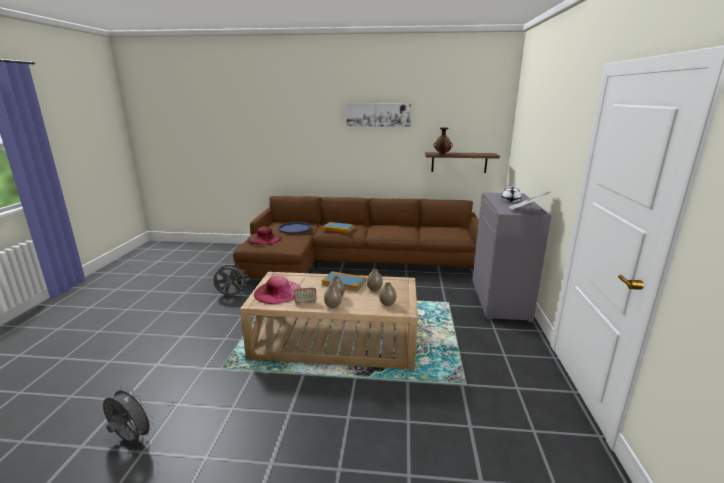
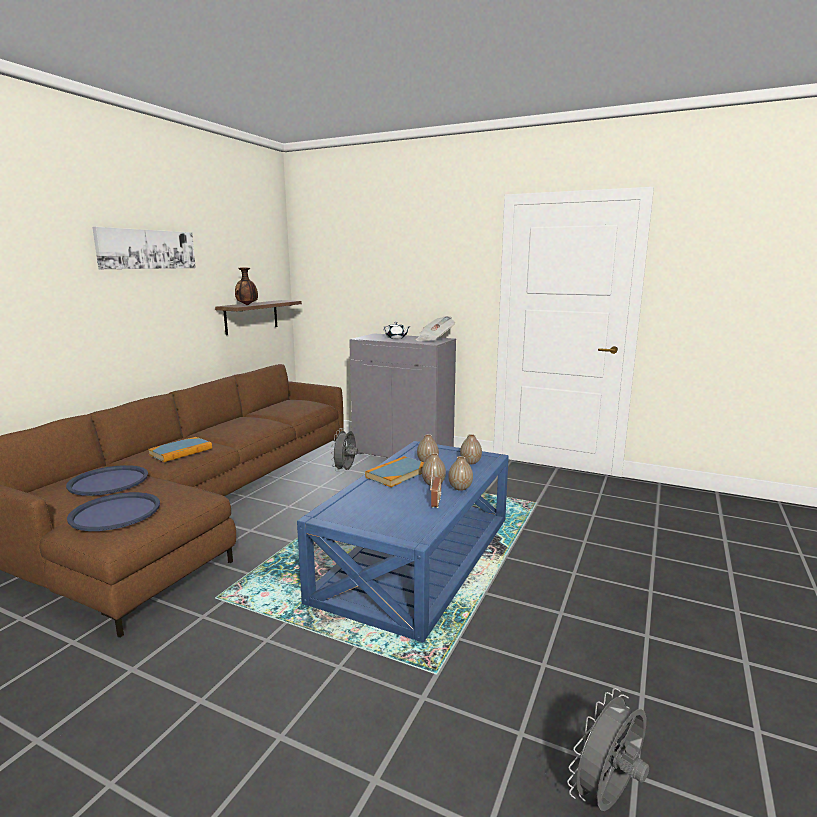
camera: 70 degrees left, 5 degrees down
grey fan [213,263,247,295] -> grey fan moved to [330,428,358,472]
beige coffee table [240,272,418,370] -> blue coffee table [297,441,509,643]
brown hat [247,226,282,245] -> blue tray [67,492,160,531]
pink hat [254,276,301,304] -> none

